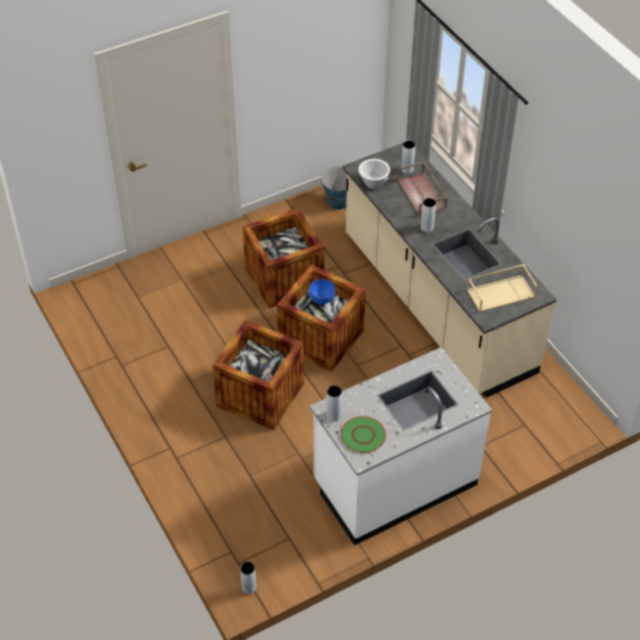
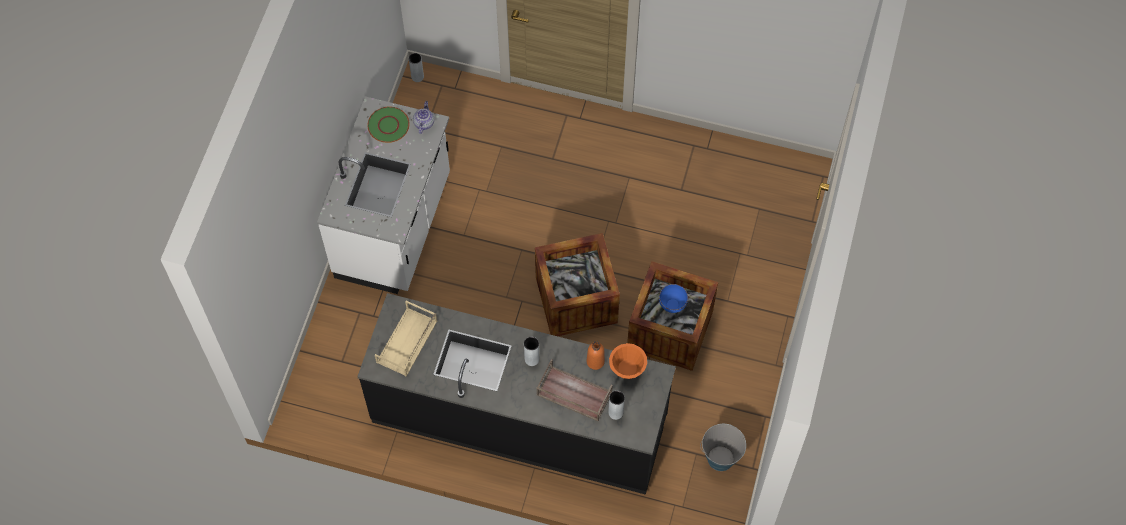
camera: 135 degrees right, 15 degrees up
crate [212,320,304,430] -> none
blue bowl [309,279,336,305] -> blue bowl moved to [659,284,688,313]
grey vase [327,385,342,422] -> teapot [413,101,434,134]
beige counter [343,143,557,398] -> black counter [357,293,676,495]
white bowl [358,159,390,189] -> orange bowl [609,343,647,379]
none -> orange bottle [587,342,605,370]

